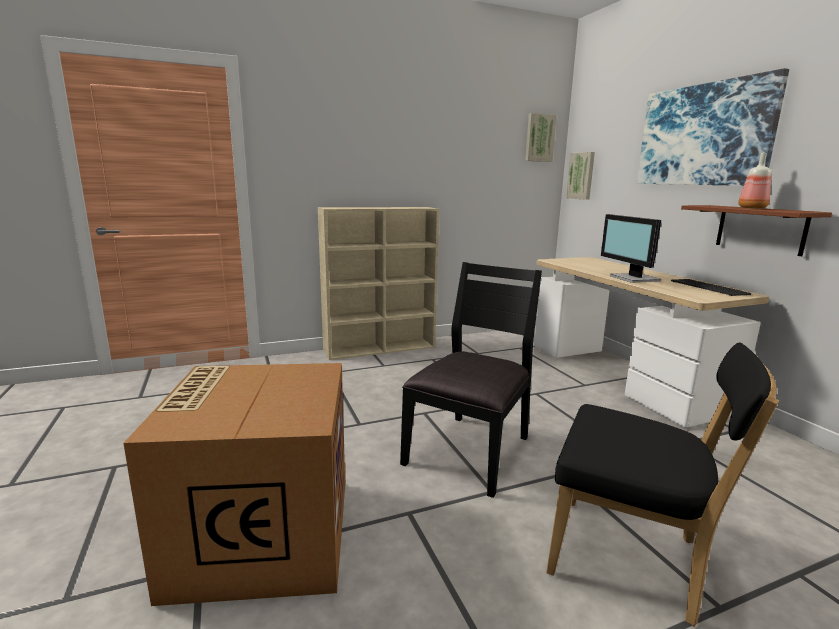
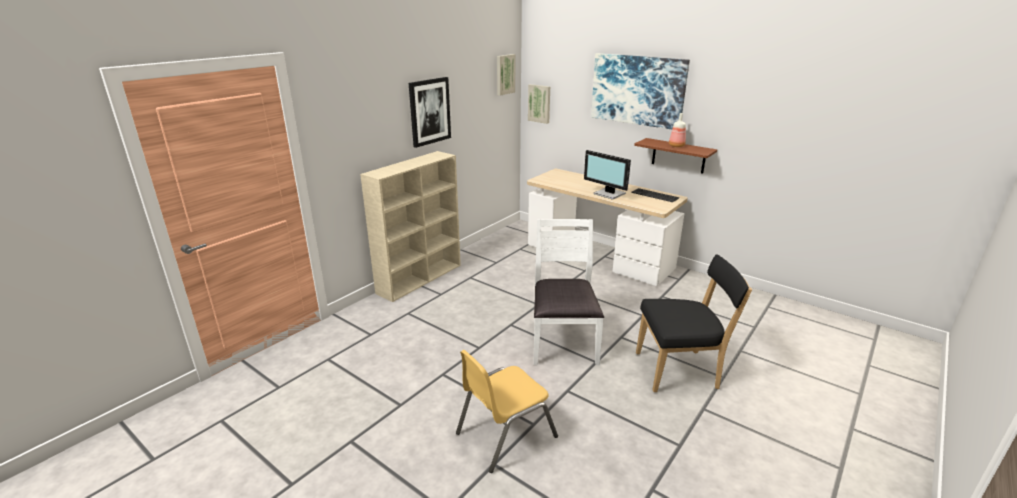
camera: 30 degrees left, 10 degrees up
cardboard box [123,363,345,606] -> yellow chair [456,350,558,473]
black chair [400,262,542,498] -> white chair [534,219,604,365]
none -> picture [409,77,451,148]

